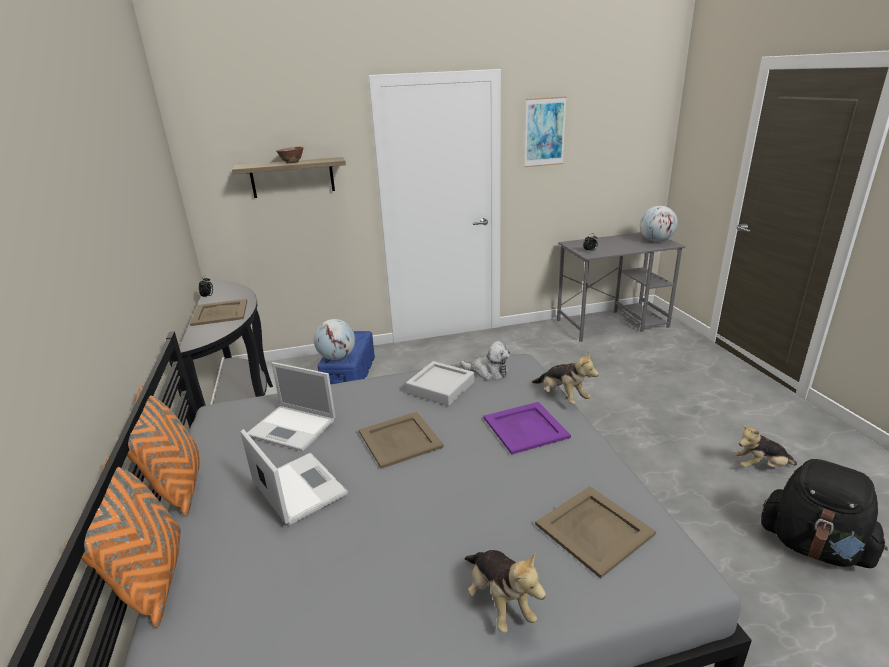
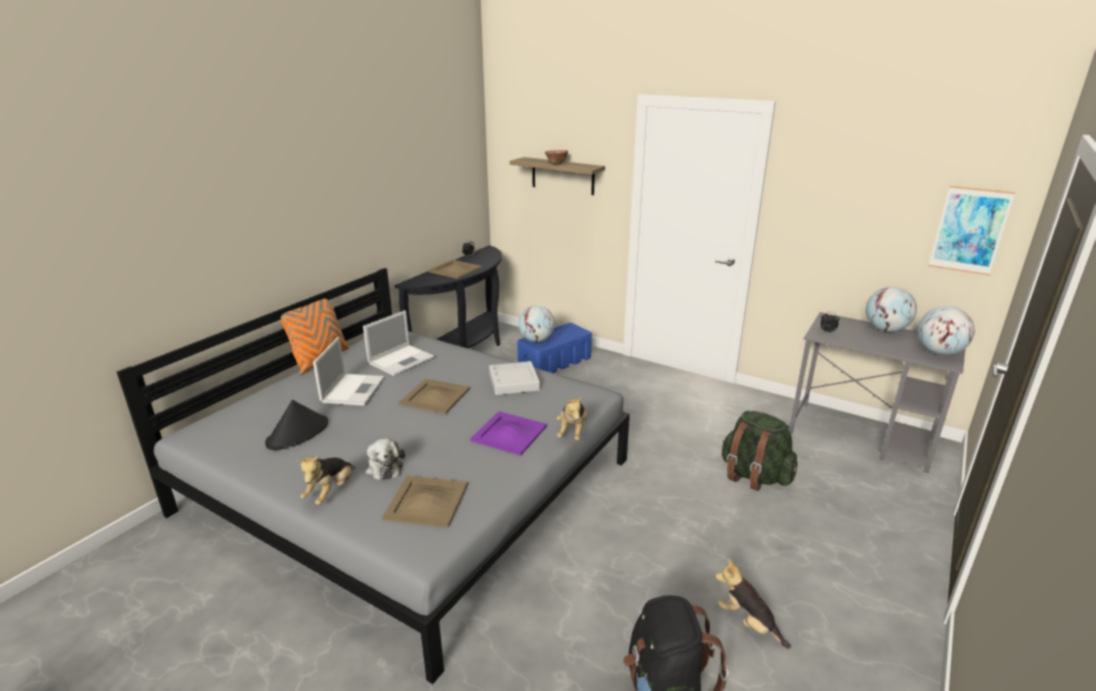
camera: 45 degrees right, 0 degrees up
orange pillow [65,456,181,628] -> none
laptop [247,362,336,451] -> laptop turned 120 degrees counterclockwise [363,310,434,376]
plush toy [460,341,510,380] -> plush toy moved to [366,438,405,481]
picture [524,96,567,167] -> picture moved to [928,186,1016,276]
none -> black hat [265,400,328,450]
none -> green backpack [722,411,797,491]
none -> globe [866,287,917,332]

